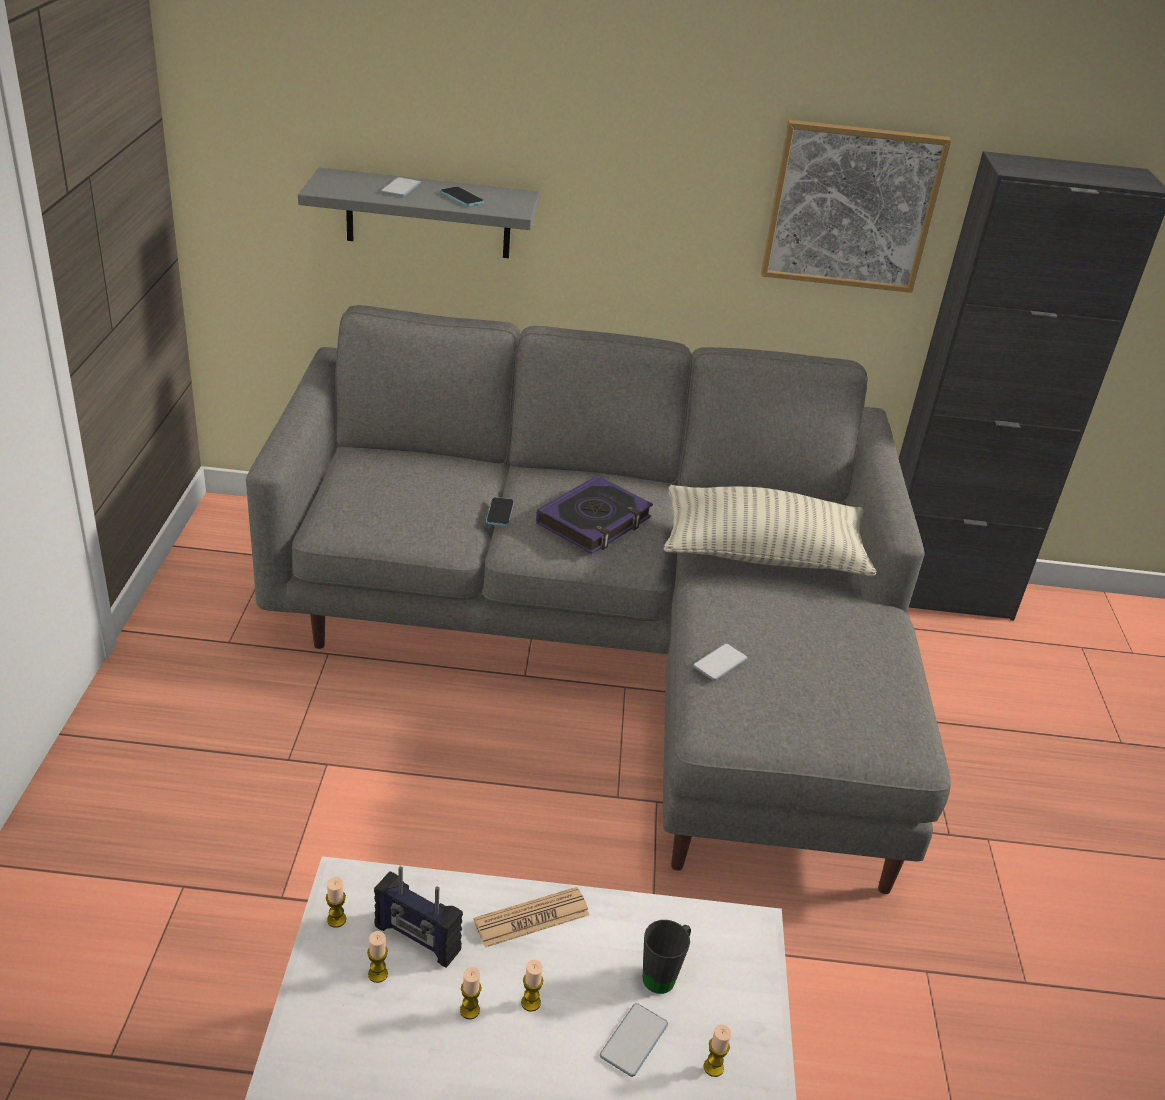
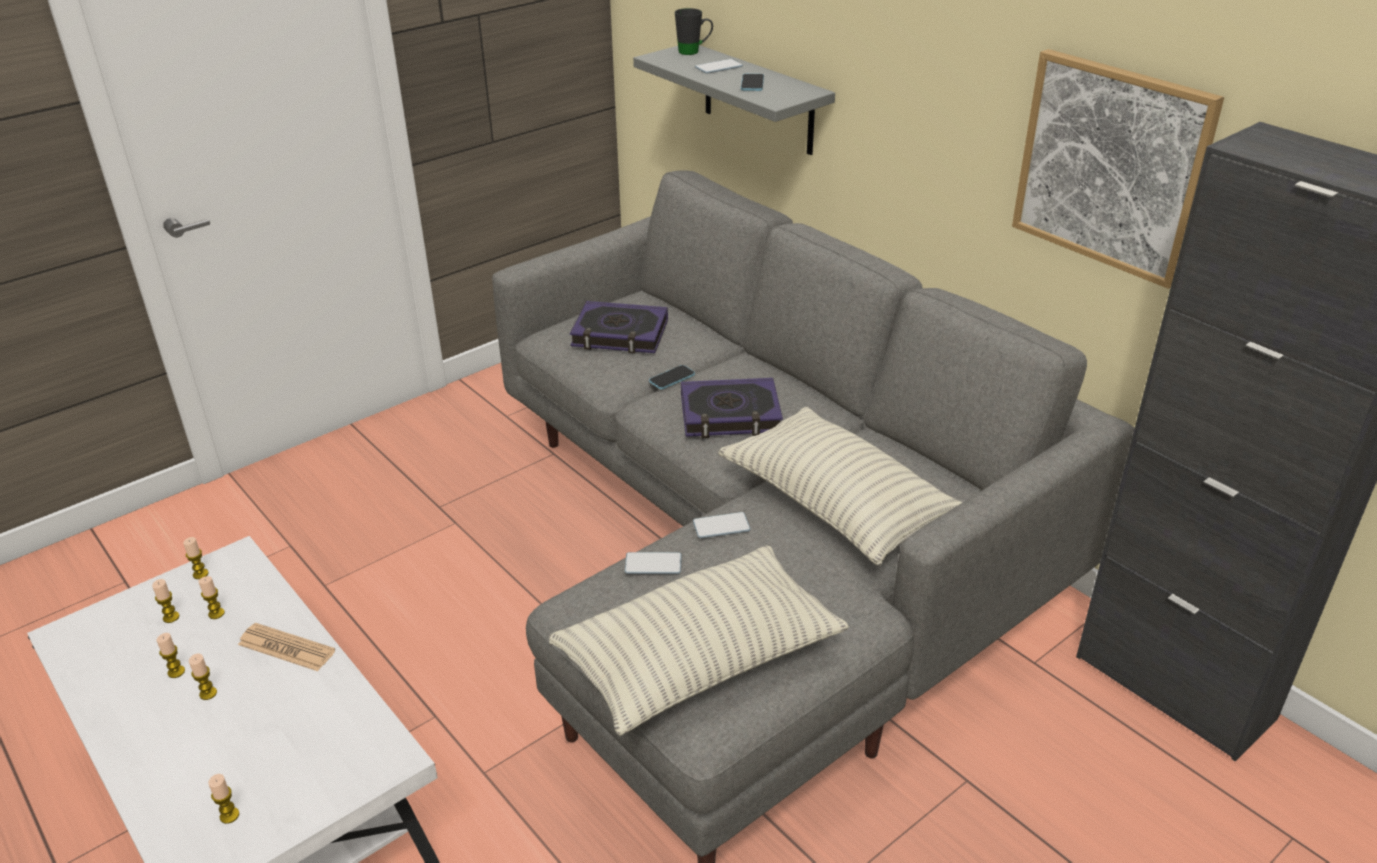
camera: 50 degrees right, 0 degrees up
radio [374,866,463,968] -> candle [199,576,225,619]
phone [600,1003,668,1077] -> phone moved to [693,512,751,538]
black mug [643,920,691,994] -> black mug moved to [675,8,713,55]
none -> pillow [549,545,849,736]
none -> book [570,301,668,354]

